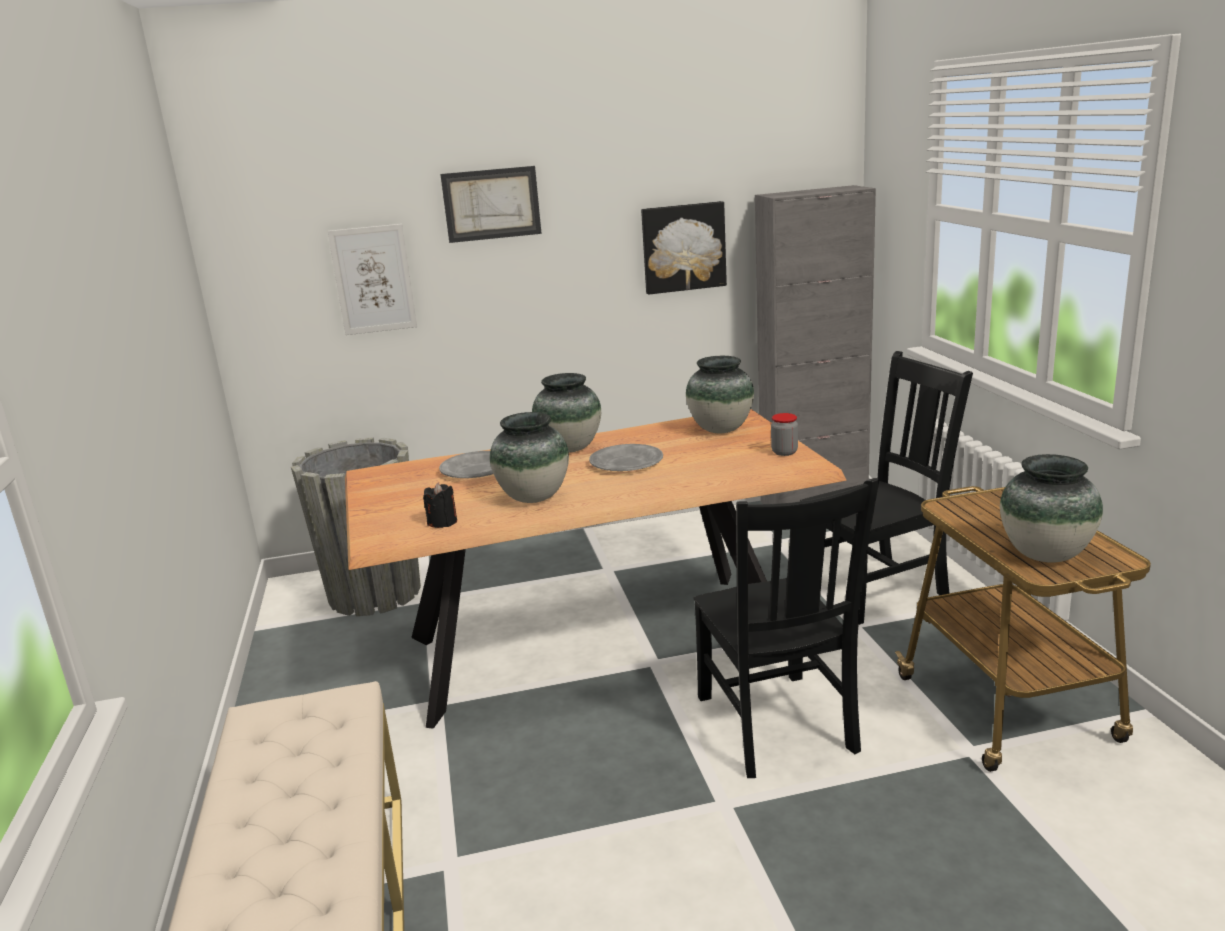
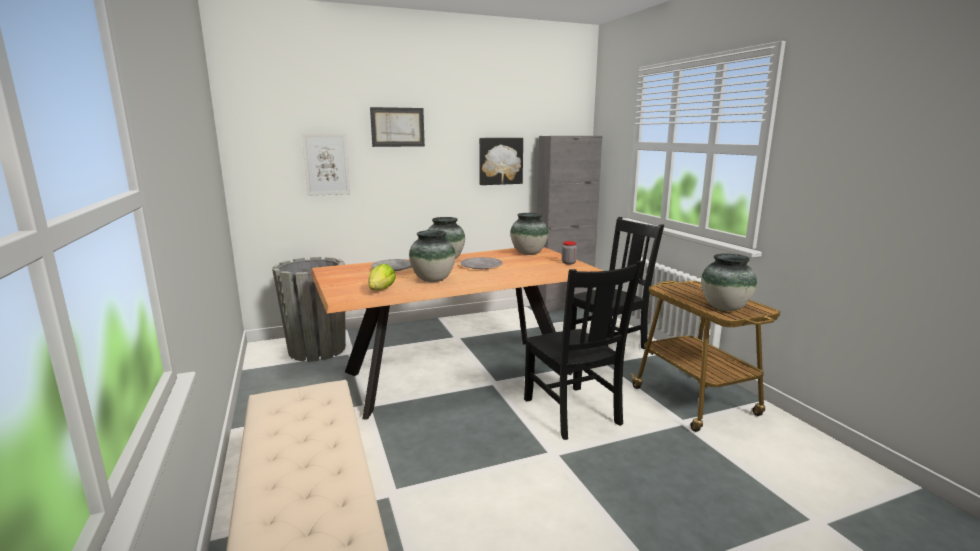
camera: 10 degrees left, 5 degrees down
black candle [423,482,457,528] -> lettuce [369,264,396,290]

